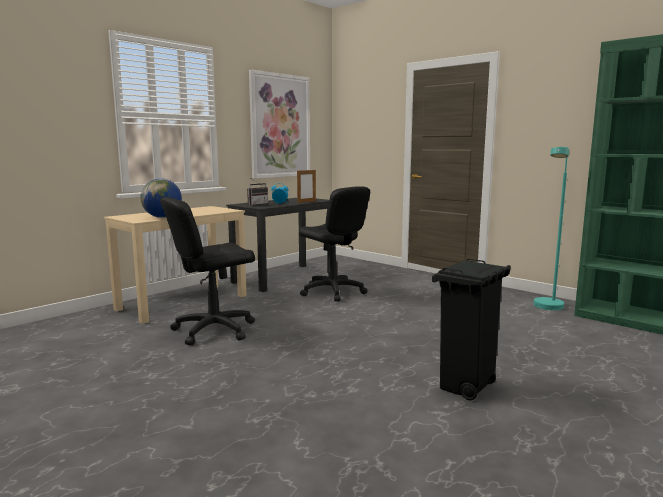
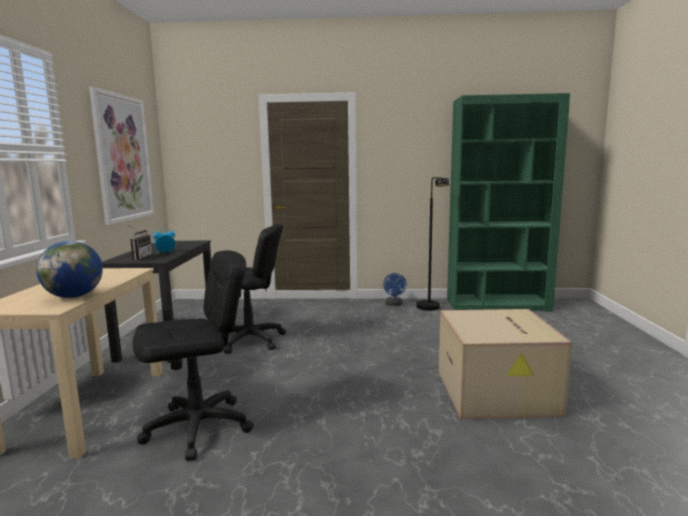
camera: 40 degrees left, 0 degrees up
black office chair [160,197,255,345] -> black office chair turned 135 degrees counterclockwise [133,250,254,461]
picture frame [297,170,316,203] -> none
black trash can [432,258,511,400] -> cardboard box [439,309,572,419]
turquoise floor lamp [534,147,569,310] -> black floor lamp [416,177,449,311]
none -> blue fan [383,273,407,306]

